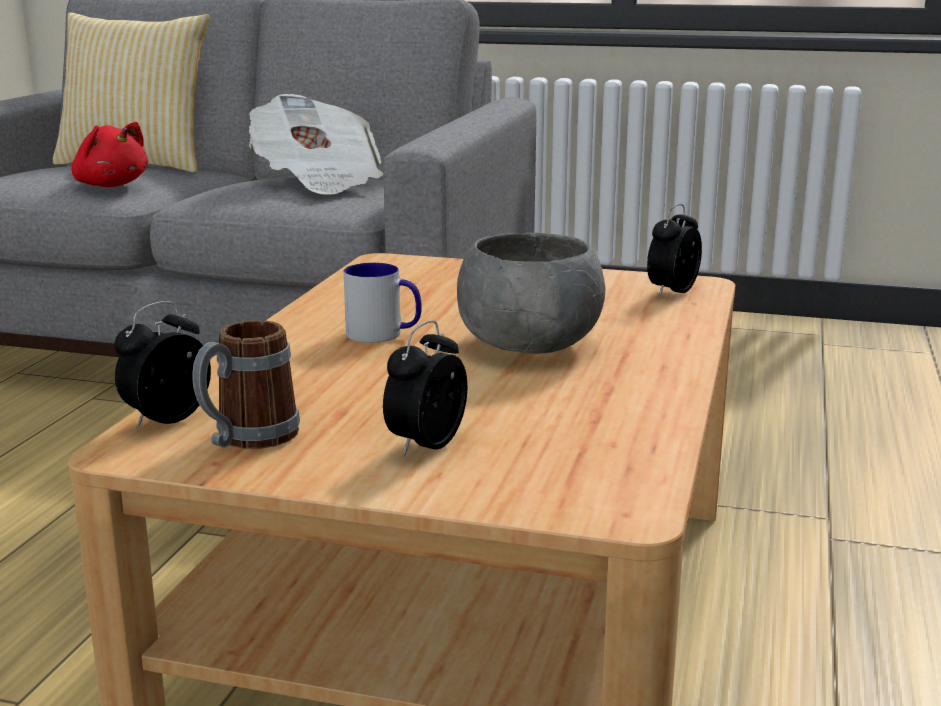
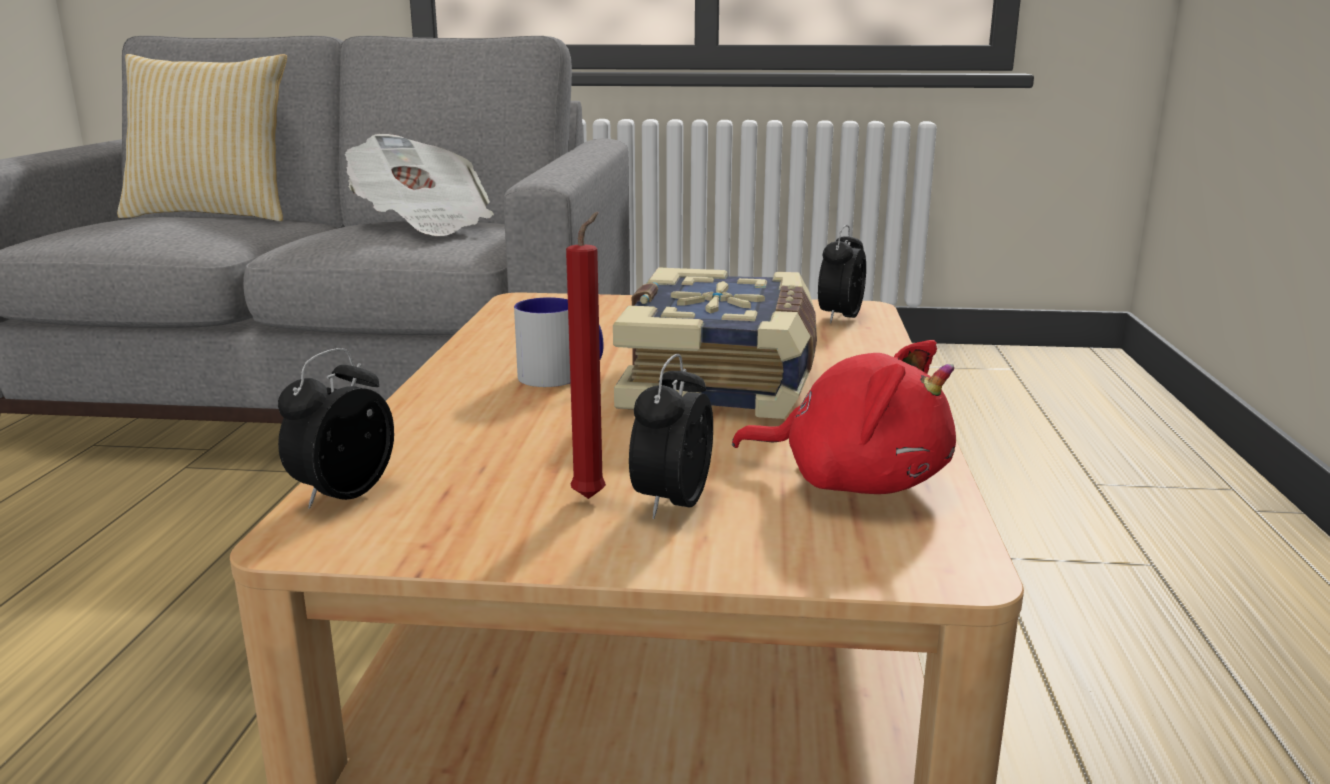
camera: 10 degrees left, 0 degrees up
red plush toy [71,122,148,187] -> red plush toy moved to [732,340,956,494]
mug [192,320,300,449] -> none
grey bowl [457,233,606,354] -> book [613,267,817,419]
none -> red candle [566,212,606,499]

